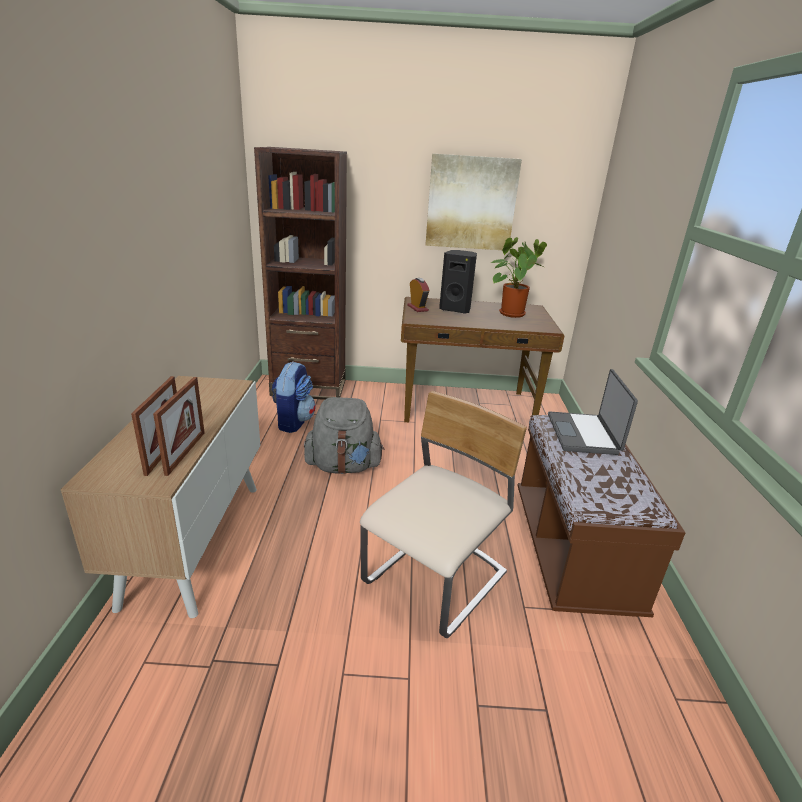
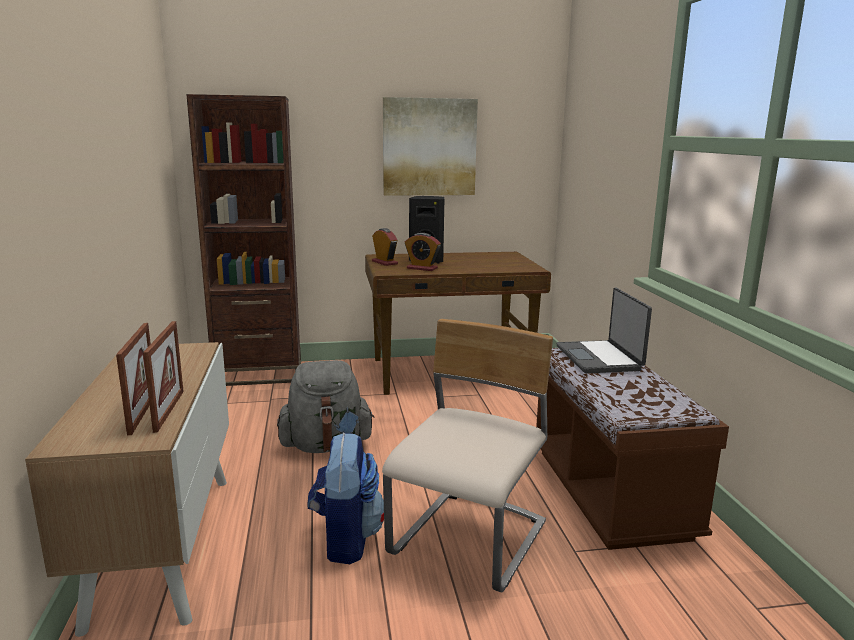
camera: 10 degrees left, 10 degrees down
backpack [272,362,316,433] -> backpack moved to [307,433,384,564]
potted plant [491,237,547,318] -> none
none -> alarm clock [405,233,441,271]

